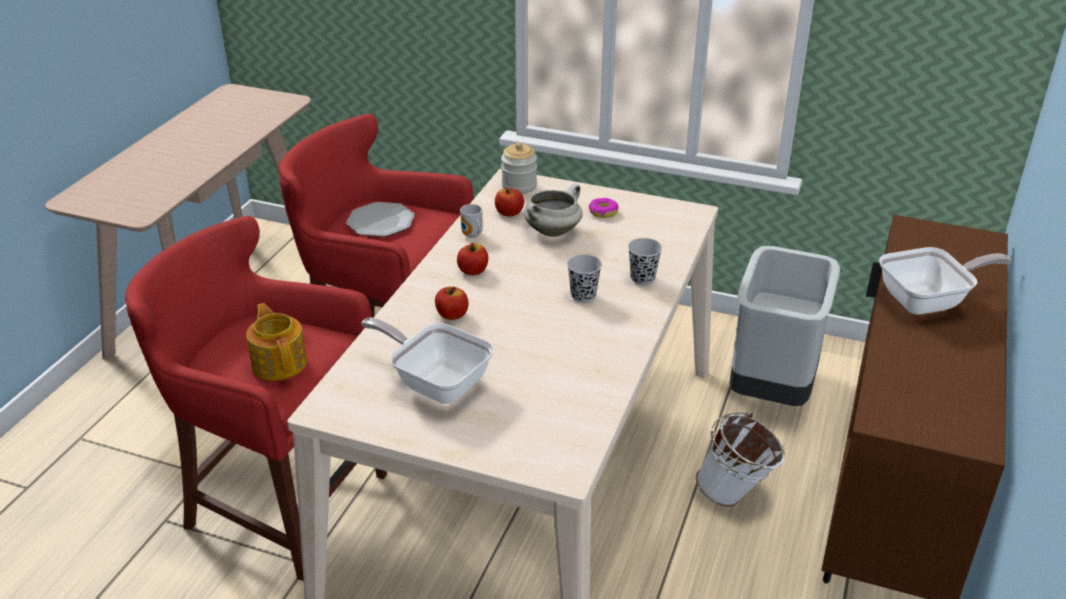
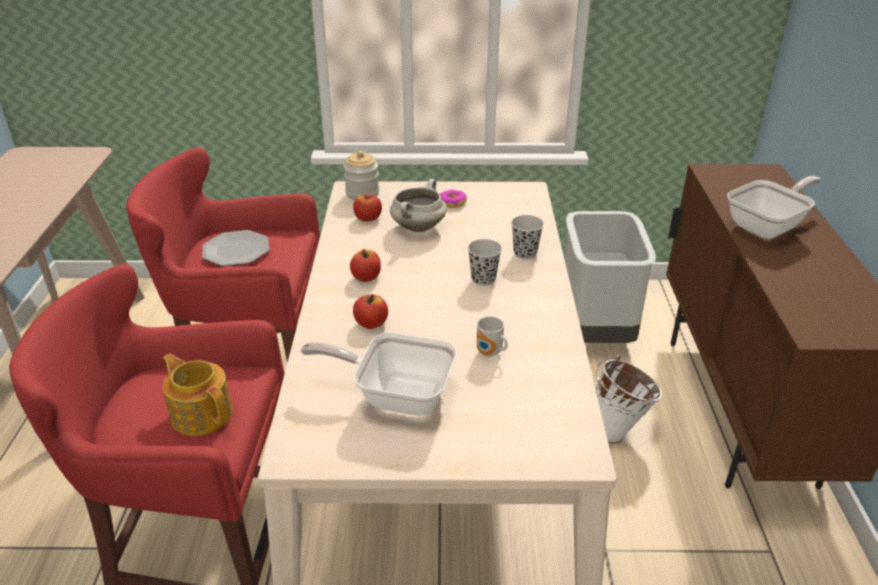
camera: 20 degrees left, 0 degrees up
mug [460,204,483,238] -> mug moved to [477,316,508,357]

